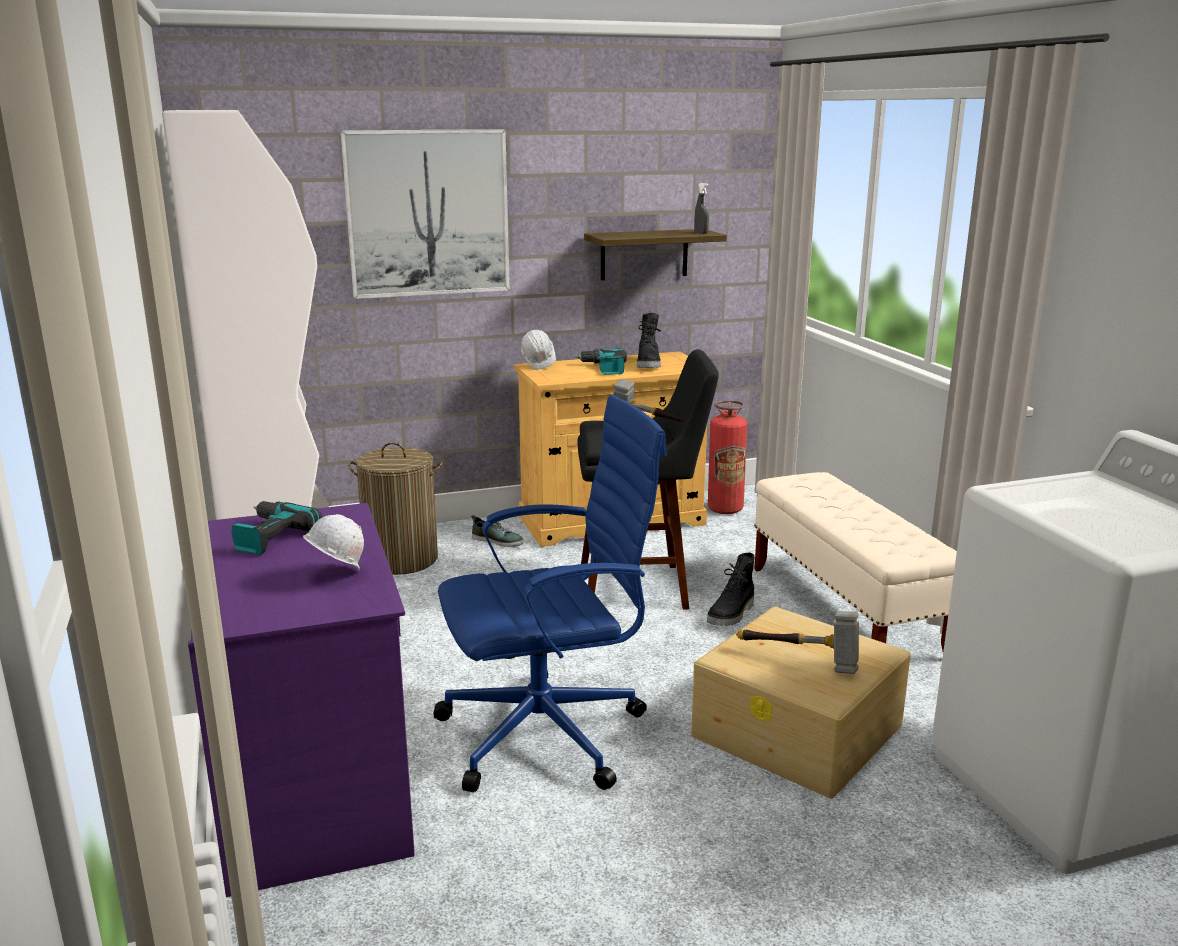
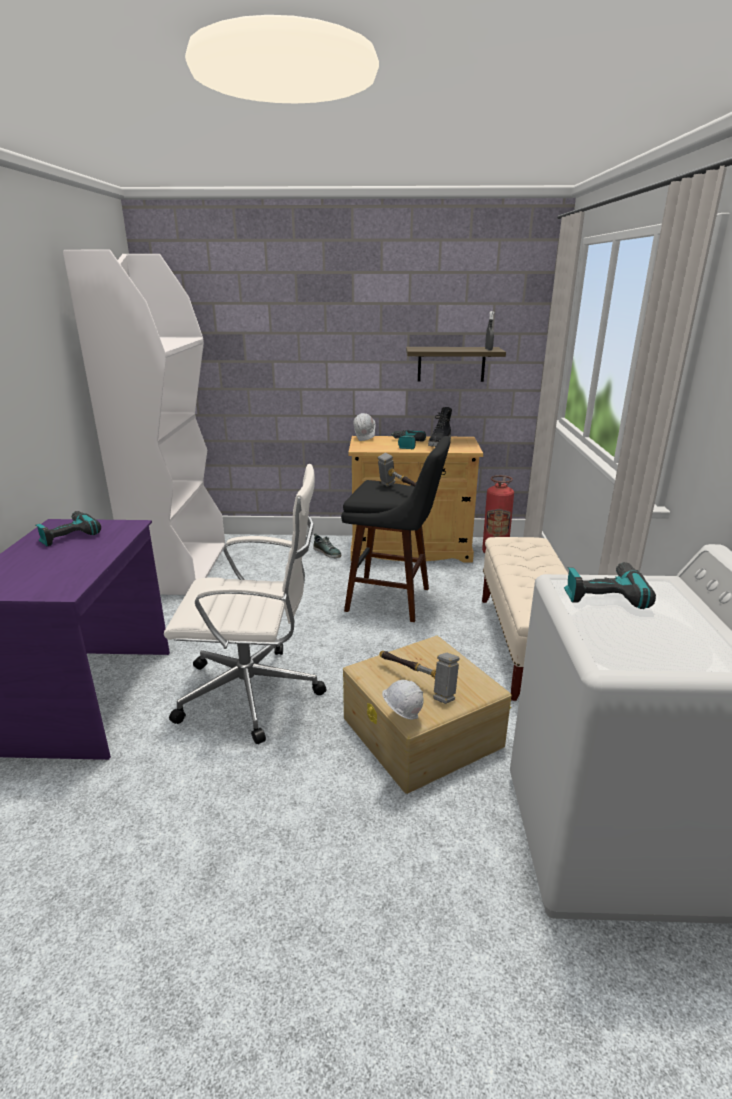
camera: 20 degrees right, 5 degrees up
white hard hat [303,514,364,570] -> white hard hat moved to [382,680,424,720]
picture [340,129,510,299] -> none
laundry basket [348,442,443,575] -> none
blue office chair [433,395,667,792] -> white office chair [164,464,327,744]
black boot [707,553,754,626] -> none
none -> power drill [564,562,656,609]

